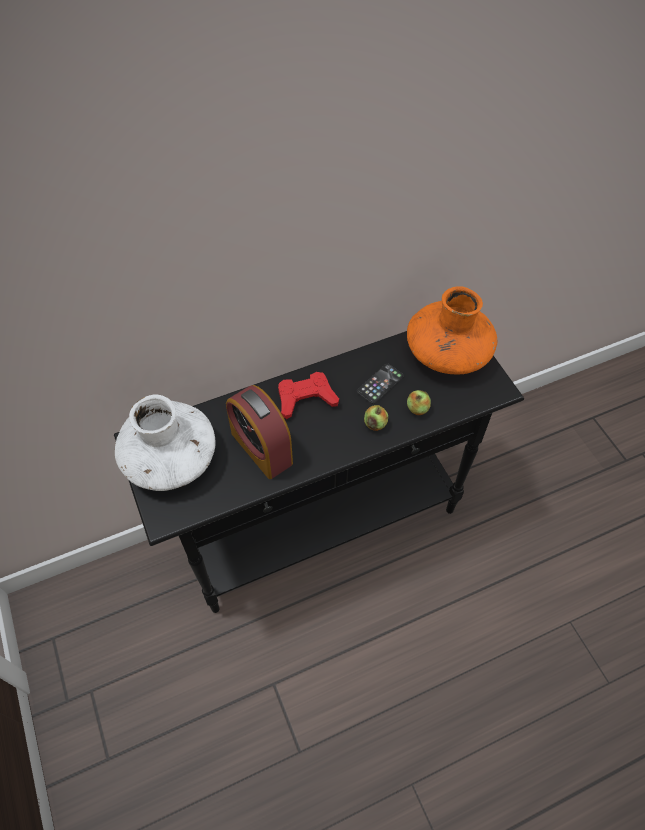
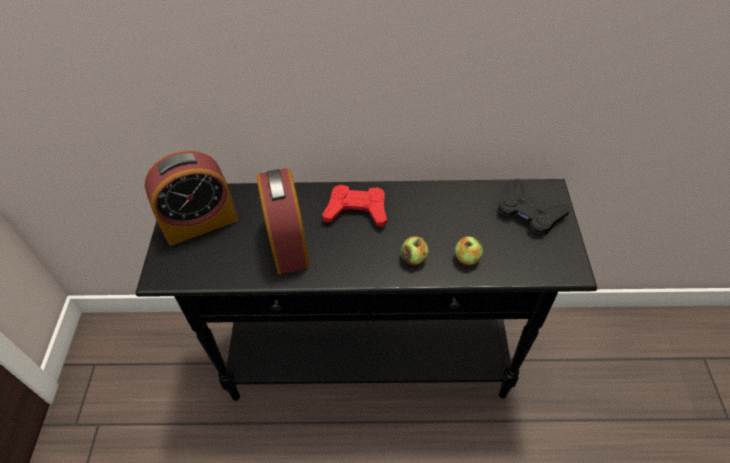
camera: 25 degrees right, 5 degrees down
white vase [115,395,216,491] -> alarm clock [145,151,238,246]
phone [357,364,404,404] -> none
orange vase [407,286,497,374] -> black game controller [498,178,569,236]

